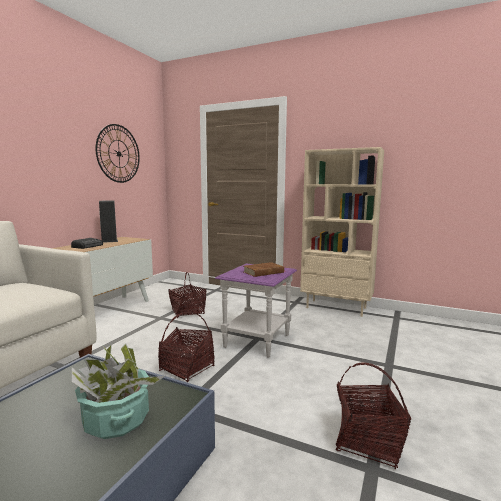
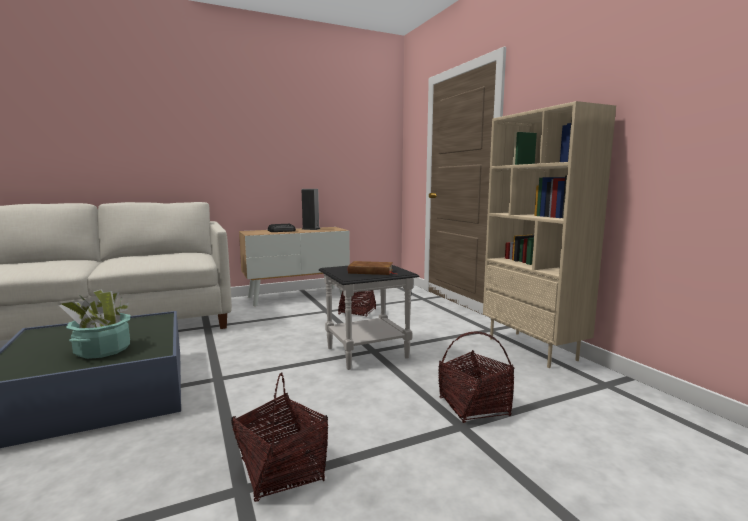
camera: 40 degrees right, 0 degrees up
wall clock [96,124,140,183] -> none
basket [158,312,215,382] -> basket moved to [438,331,514,423]
purple side table [215,263,297,358] -> black side table [319,265,420,370]

